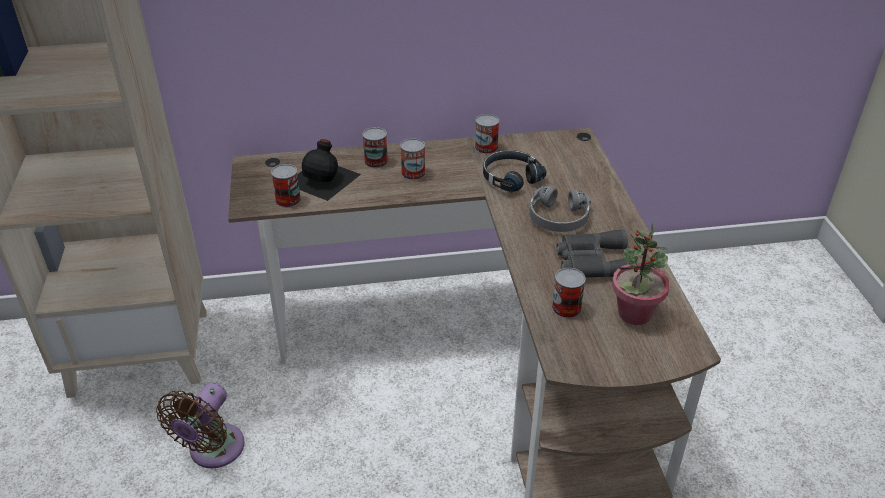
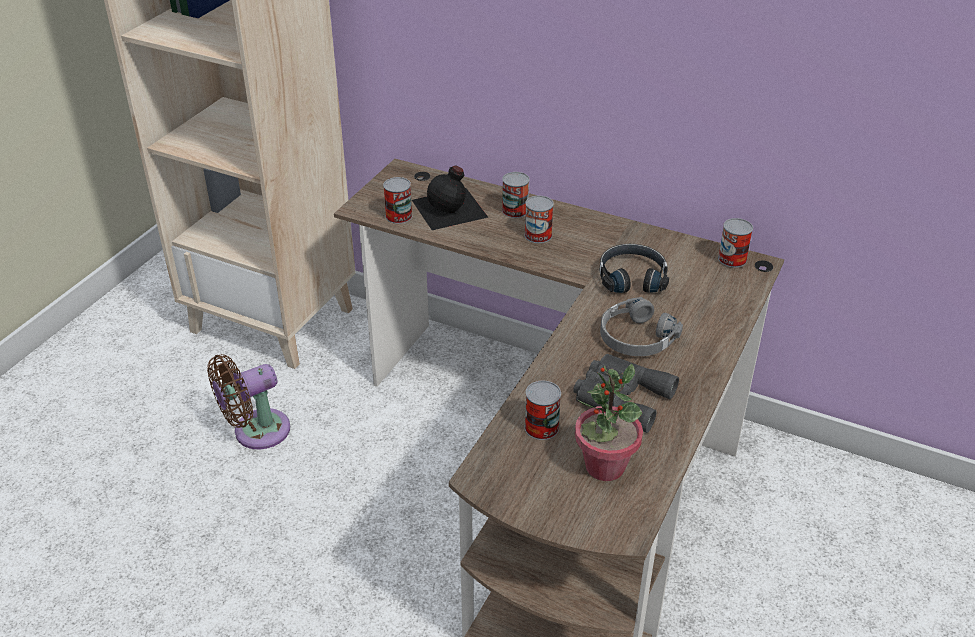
camera: 35 degrees right, 0 degrees up
can [475,114,499,154] -> can moved to [718,218,753,268]

